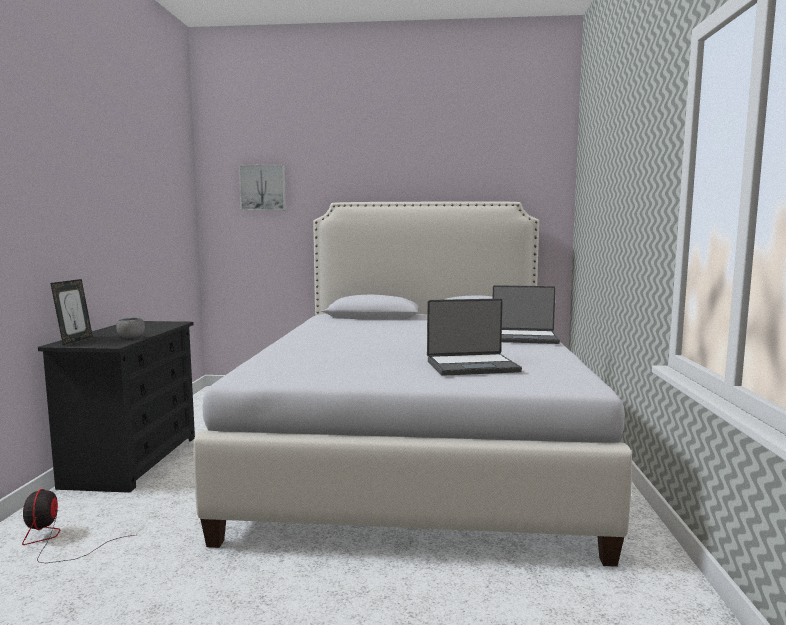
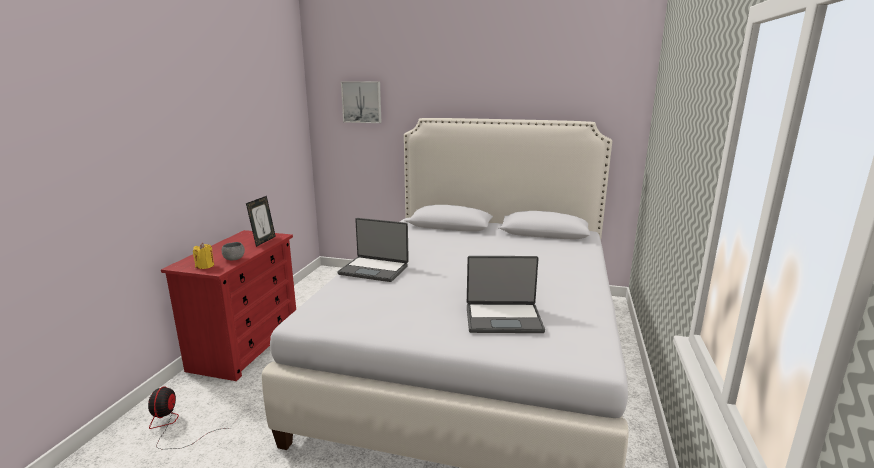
camera: 10 degrees right, 10 degrees up
black dresser [38,321,195,493] -> red dresser [161,230,296,381]
picture frame [50,279,93,345] -> picture frame moved to [246,196,276,247]
laptop [492,285,560,344] -> laptop moved to [338,218,409,282]
none -> yellow candle [193,243,214,269]

